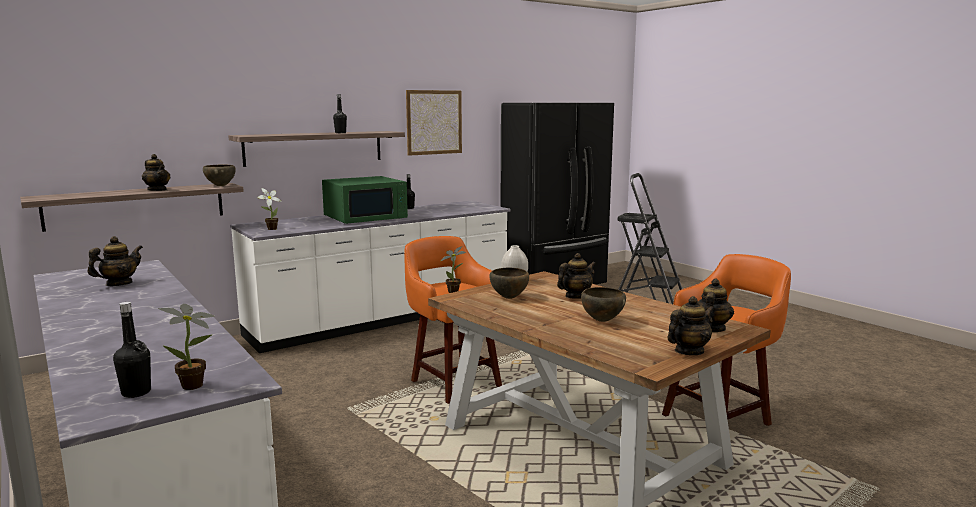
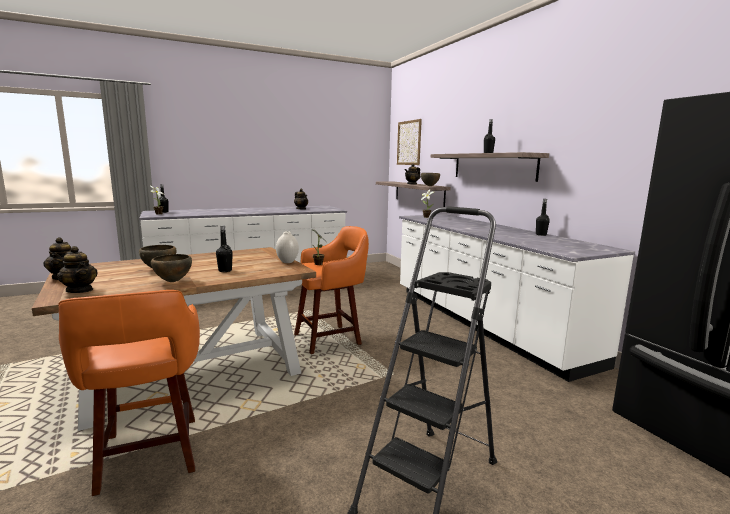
camera: 100 degrees right, 0 degrees up
green microwave [322,176,408,224] -> none
picture [406,89,462,156] -> picture moved to [397,119,422,165]
brown bowl [490,267,529,299] -> brown bowl moved to [151,254,192,282]
teapot [557,253,596,299] -> black bottle [216,226,233,272]

